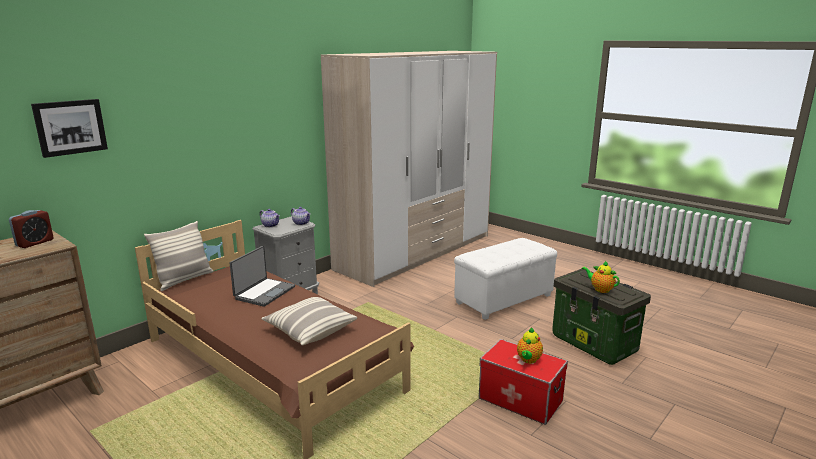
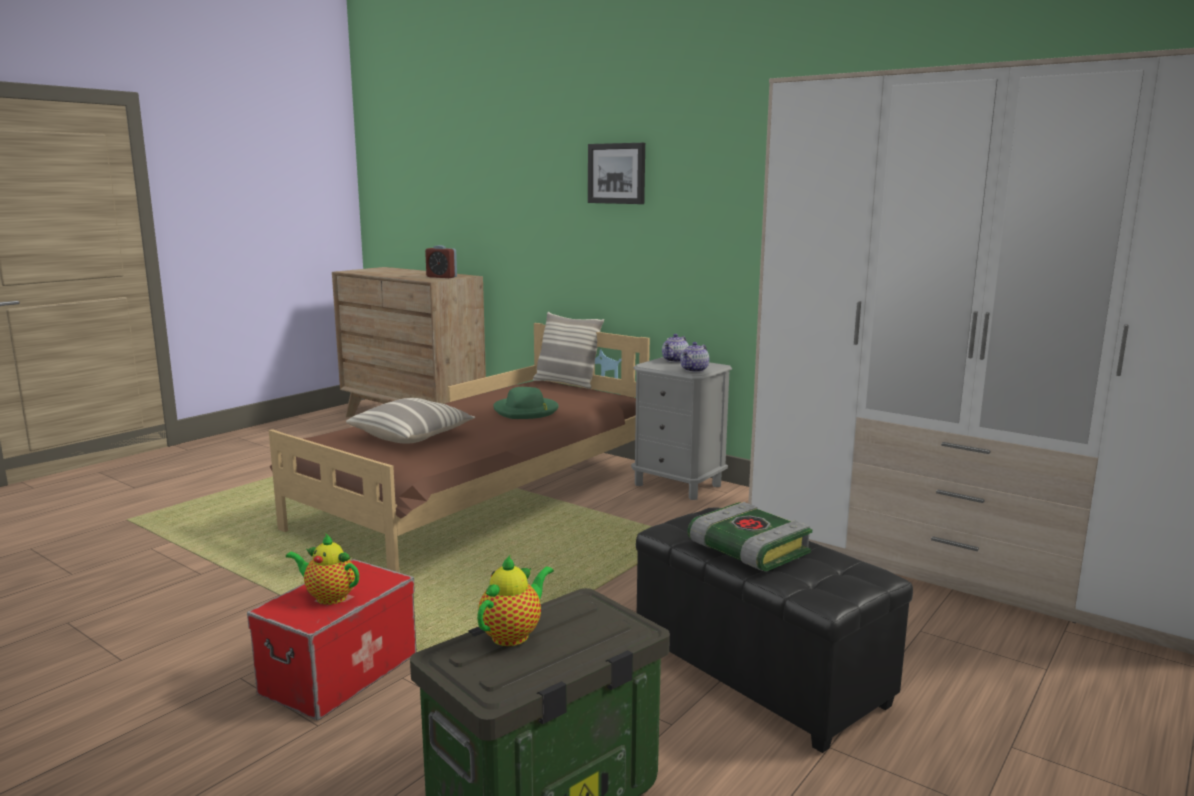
camera: 85 degrees right, 5 degrees down
picture [31,99,108,158] -> picture moved to [588,143,645,204]
laptop [230,246,295,307] -> green hat [493,387,559,419]
white ottoman [454,238,557,320] -> black ottoman [636,507,913,753]
none -> book [687,502,812,571]

